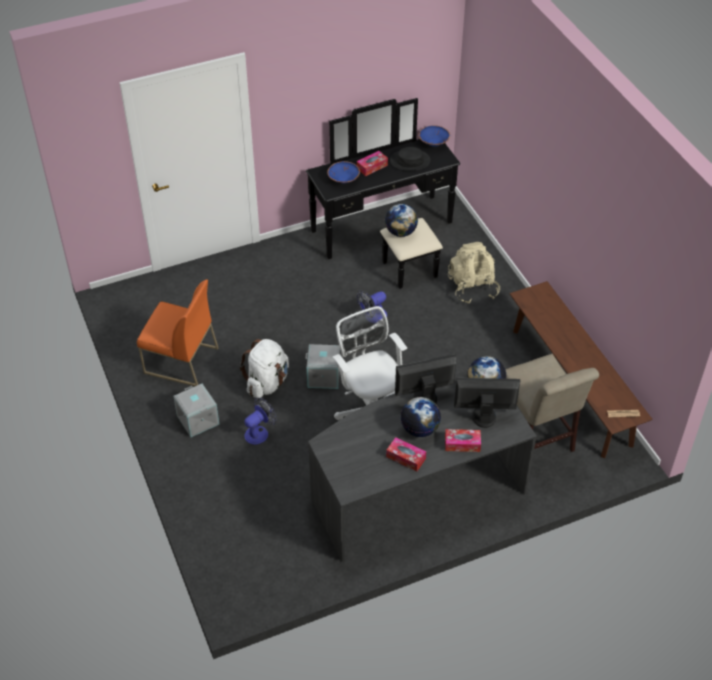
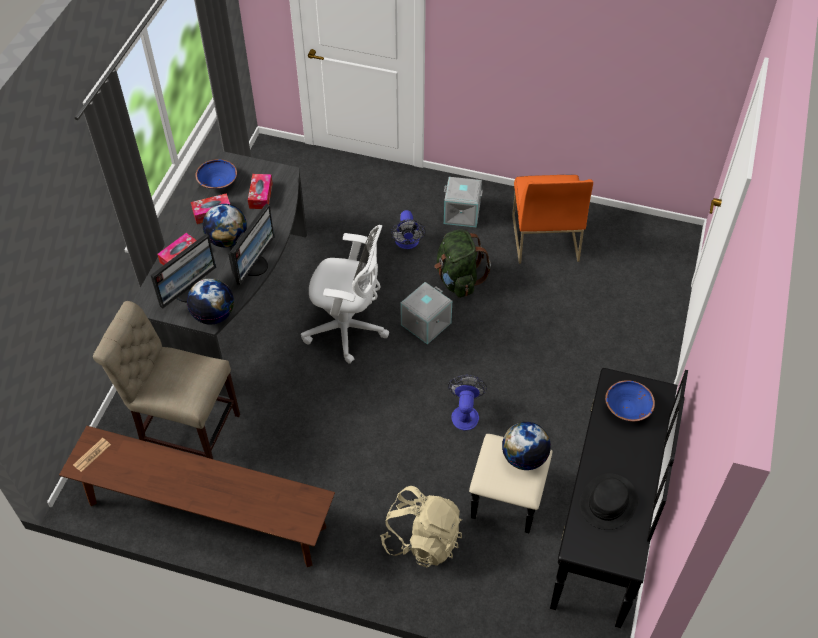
camera: 130 degrees right, 5 degrees up
orange chair [137,279,219,386] -> orange chair turned 60 degrees counterclockwise [512,175,593,264]
white backpack [240,339,289,398] -> green backpack [435,230,491,298]
tissue box [357,151,388,176] -> tissue box moved to [248,174,273,209]
blue bowl [419,126,450,147] -> blue bowl moved to [195,159,237,189]

